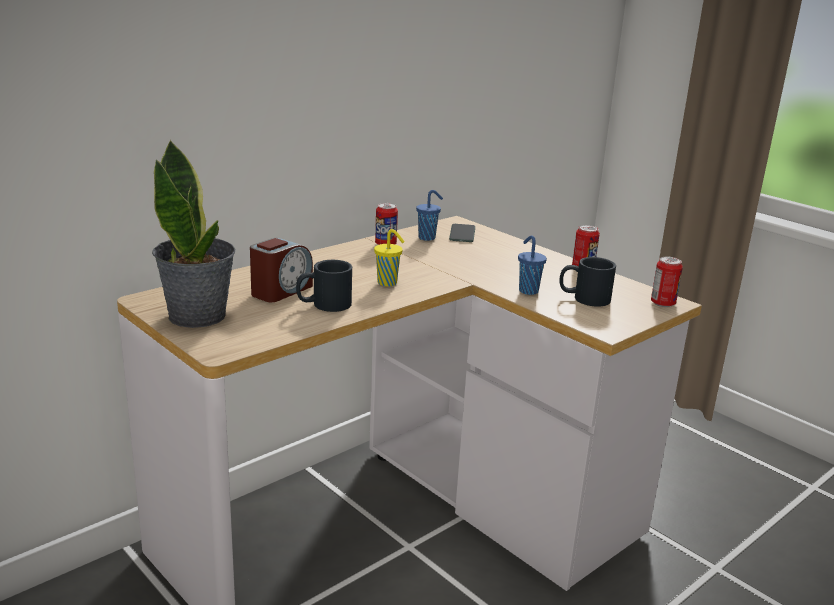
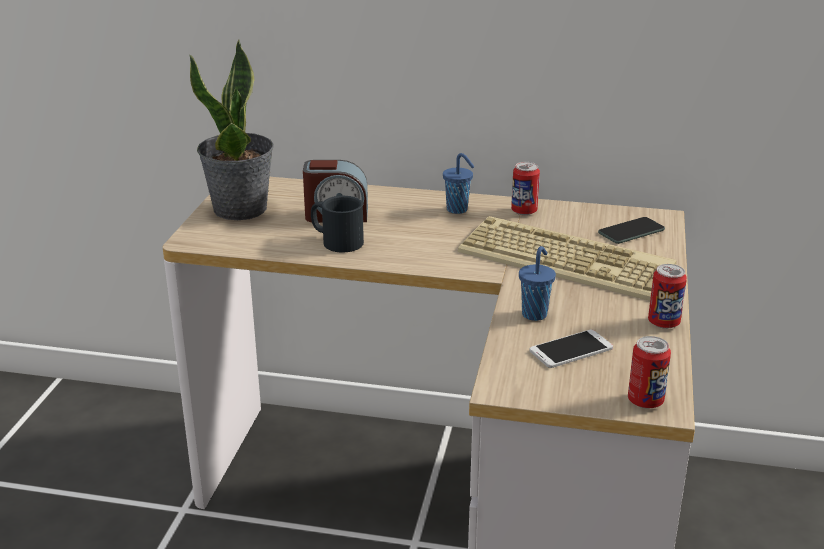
camera: 55 degrees right, 5 degrees up
yellow cup [374,229,405,286] -> none
blue cup [416,190,443,241] -> blue cup moved to [443,153,475,214]
black mug [559,257,616,307] -> phone [529,330,613,368]
none -> keyboard [458,216,677,301]

